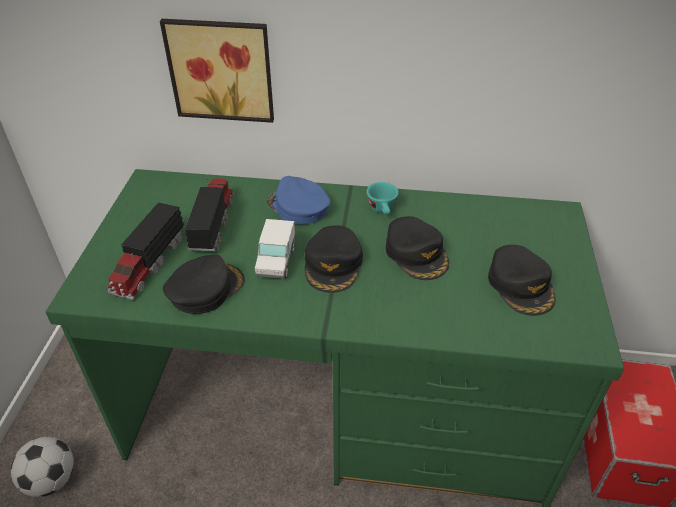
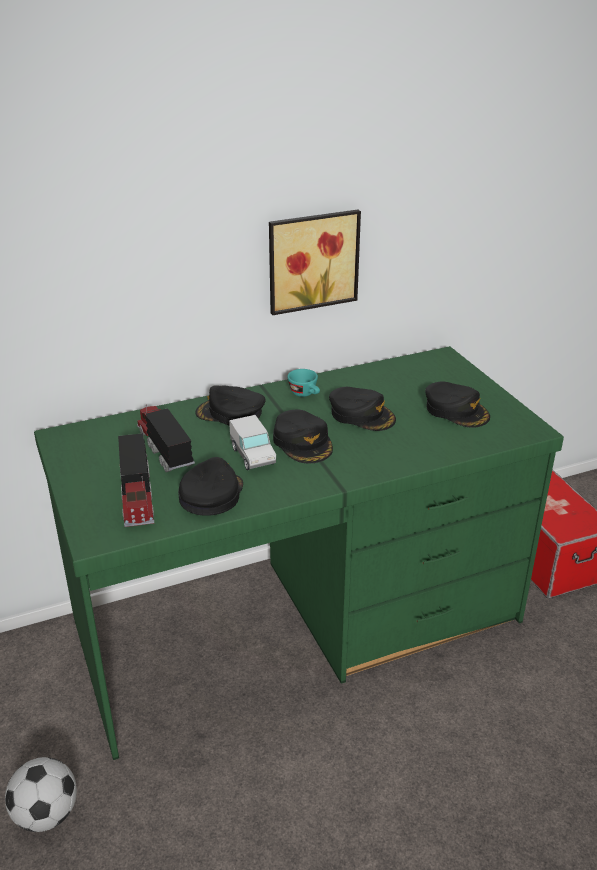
camera: 30 degrees left, 10 degrees down
picture [160,19,274,123] -> picture moved to [269,210,361,315]
blue cap [267,176,331,224] -> black cap [195,386,265,426]

